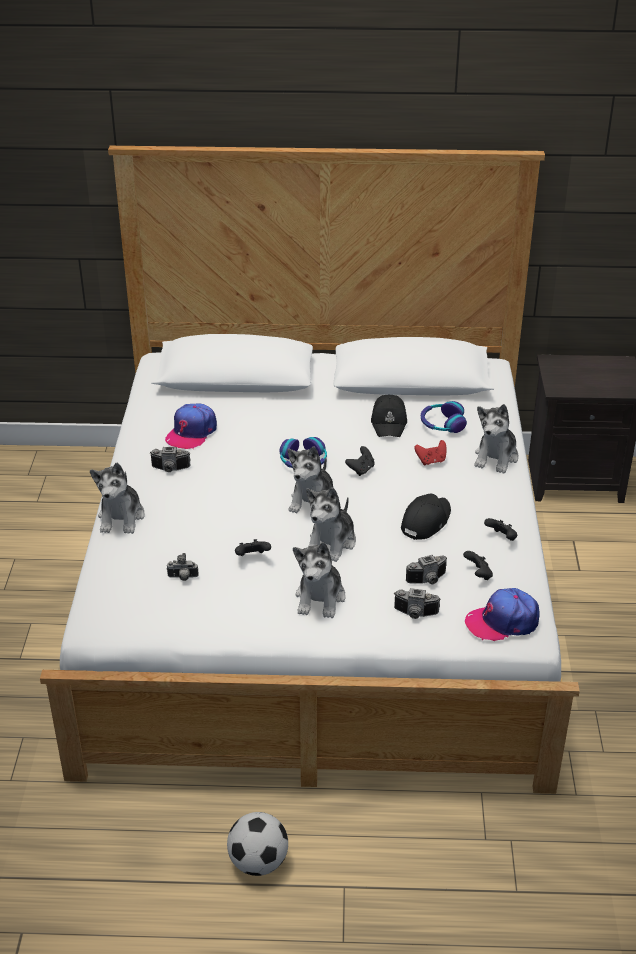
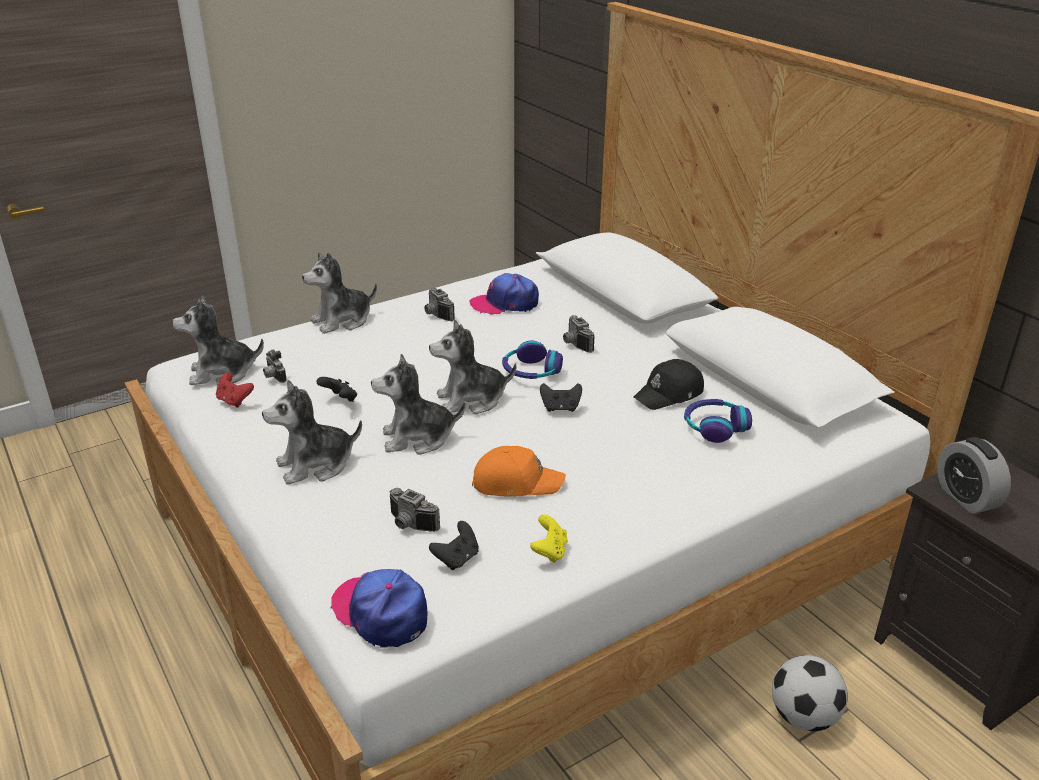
camera: 55 degrees right, 5 degrees down
football [227,812,288,876] -> football moved to [772,655,848,731]
camera [394,588,441,619] -> camera moved to [563,315,595,353]
black cap [401,494,451,540] -> orange cap [472,446,566,497]
red game controller [414,440,447,465] -> red game controller moved to [216,372,254,408]
plush toy [475,404,518,474] -> plush toy moved to [172,296,264,386]
black game controller [484,518,518,541] -> yellow game controller [530,514,568,563]
none -> alarm clock [937,437,1011,514]

